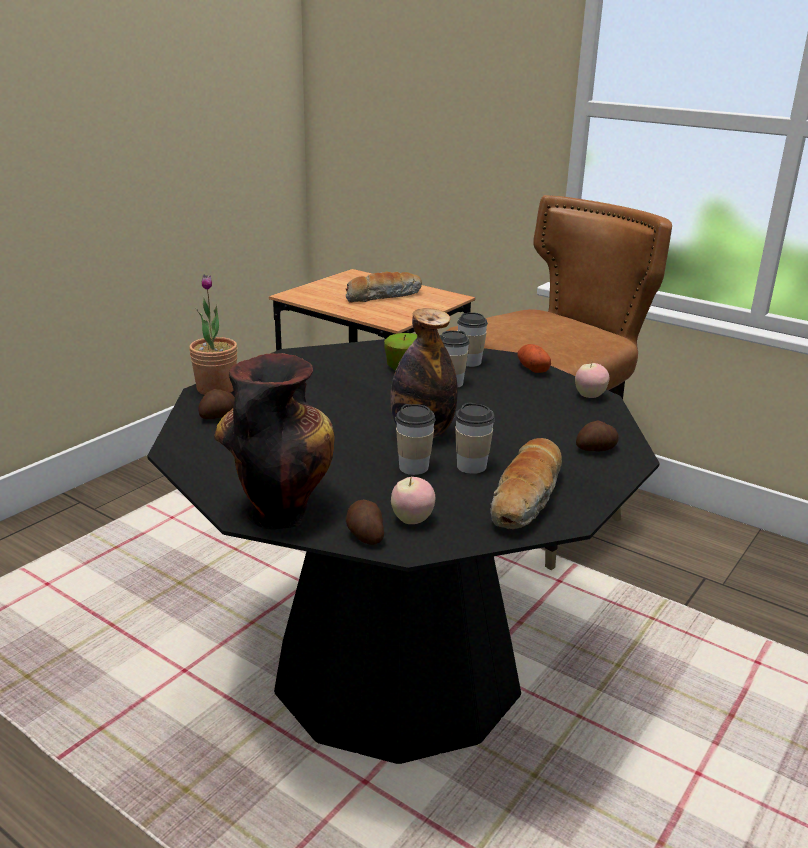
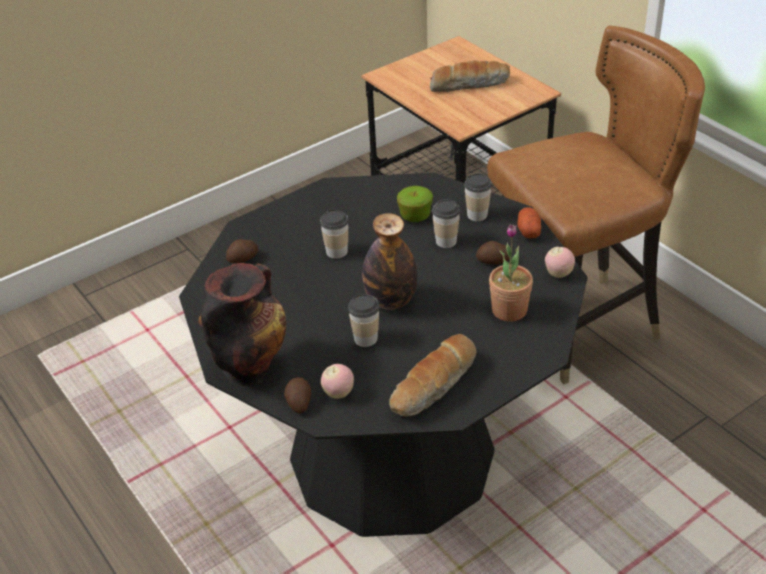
camera: 20 degrees right, 15 degrees up
potted plant [189,275,238,395] -> potted plant moved to [489,224,533,322]
cup [455,402,495,474] -> cup moved to [320,209,349,259]
potato [576,420,619,451] -> potato moved to [476,241,510,265]

